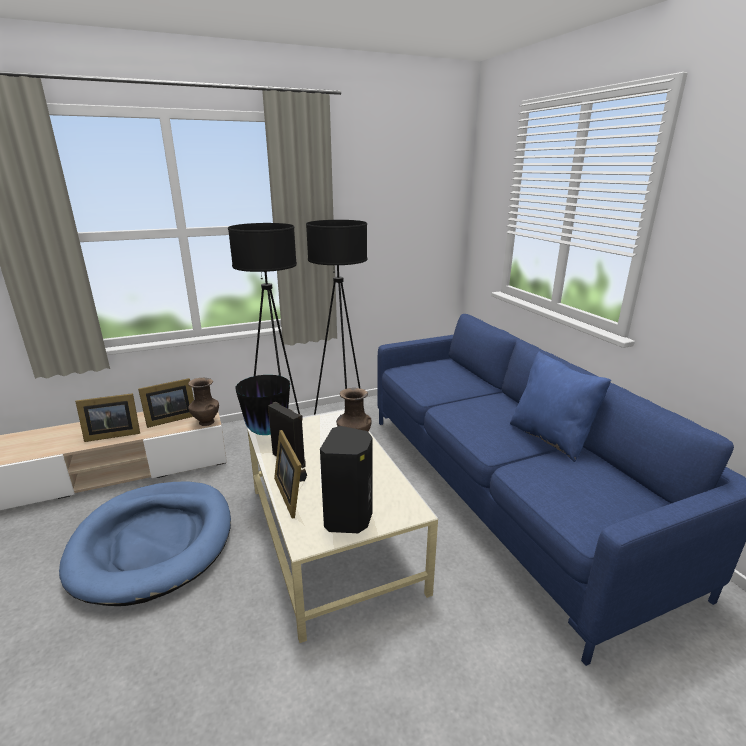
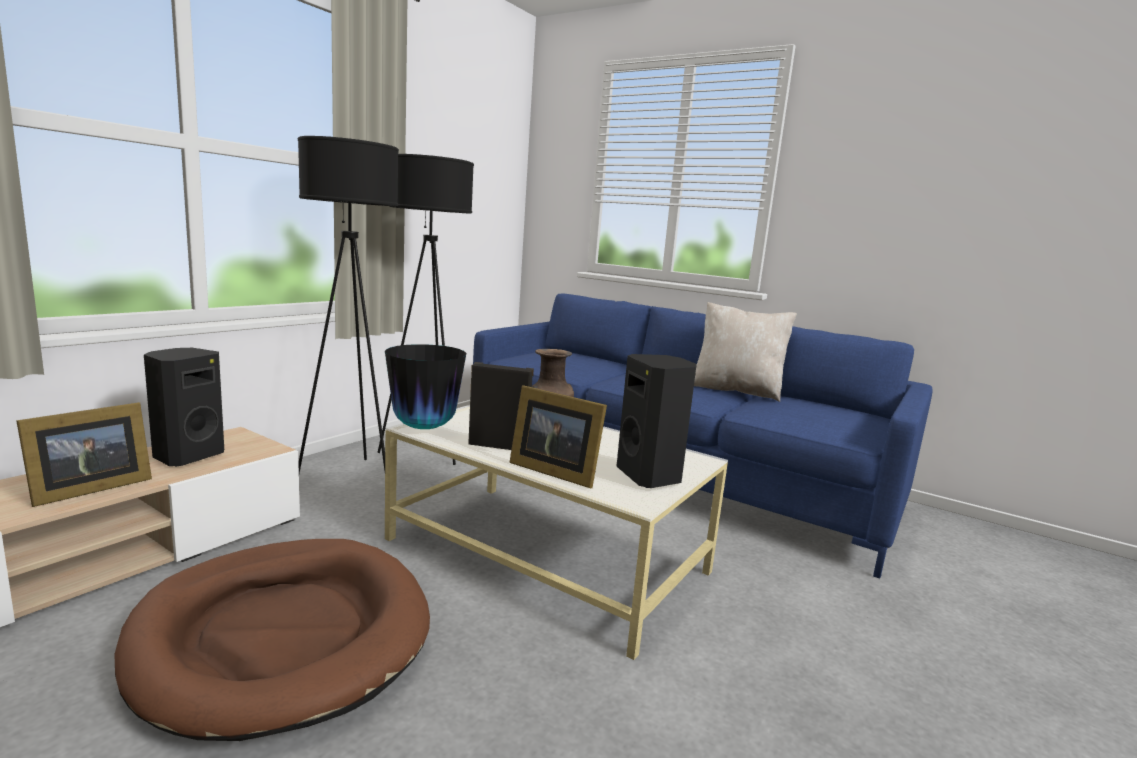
camera: 35 degrees left, 10 degrees down
blue dog bed [59,481,231,606] -> brown dog bed [115,539,430,741]
picture frame [138,378,194,428] -> black speaker [144,348,224,466]
brown vase [188,378,219,426] -> none
blue pillow [510,352,611,462] -> beige pillow [694,302,797,402]

